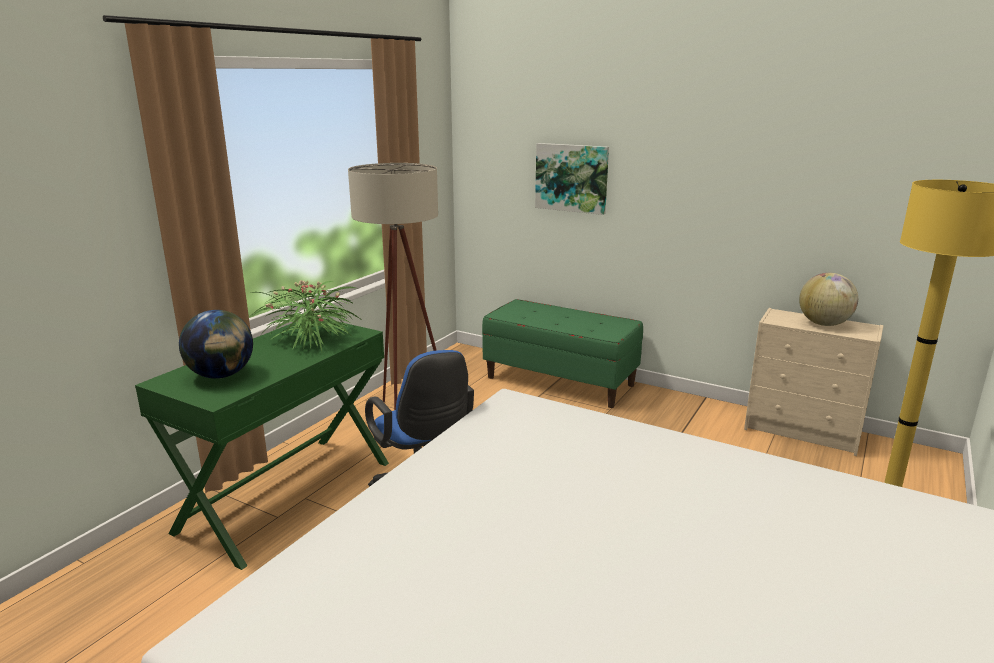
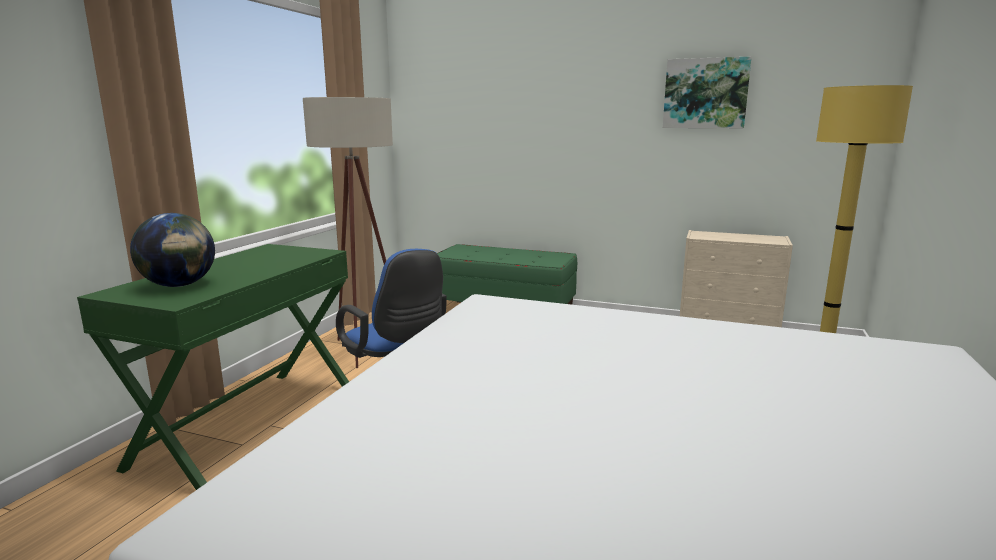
camera: 10 degrees left, 5 degrees down
potted plant [252,280,360,351] -> none
picture [535,143,609,215] -> picture moved to [663,56,752,128]
globe [799,273,858,326] -> none

